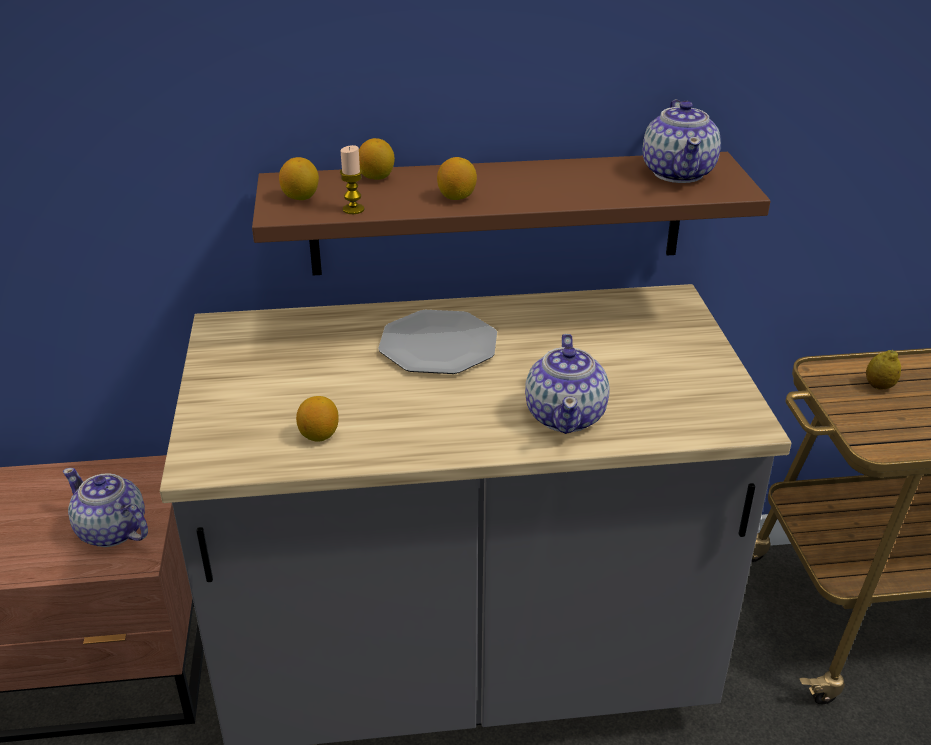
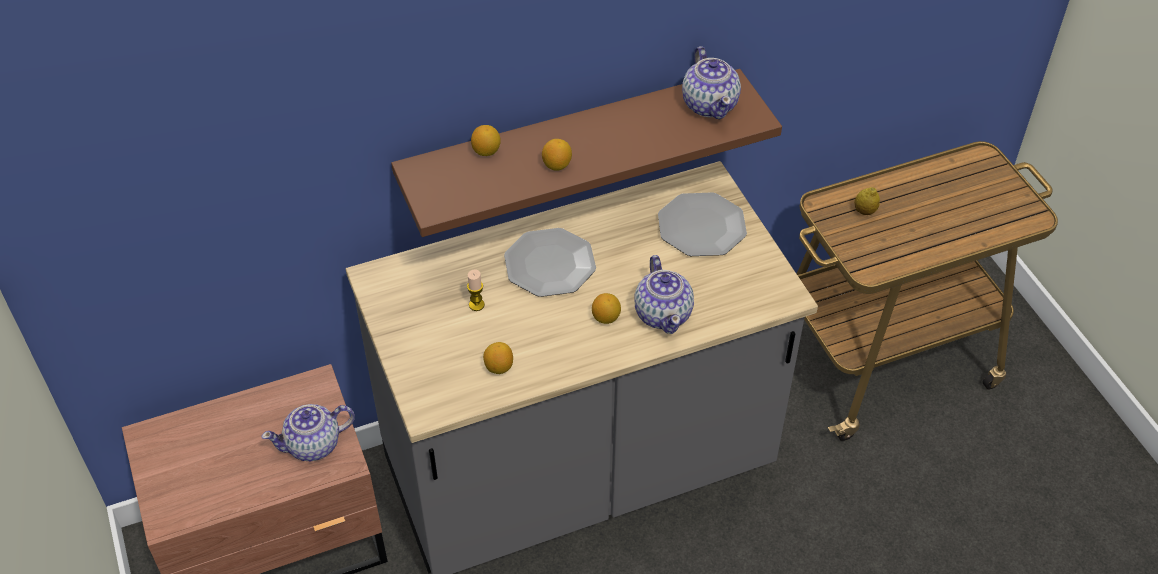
camera: 15 degrees left, 15 degrees up
teapot [63,468,148,547] -> teapot turned 45 degrees counterclockwise [261,404,355,461]
lemon [279,157,319,200] -> lemon moved to [592,293,621,324]
candle [340,145,365,214] -> candle moved to [467,269,485,311]
none -> plate [658,192,747,256]

